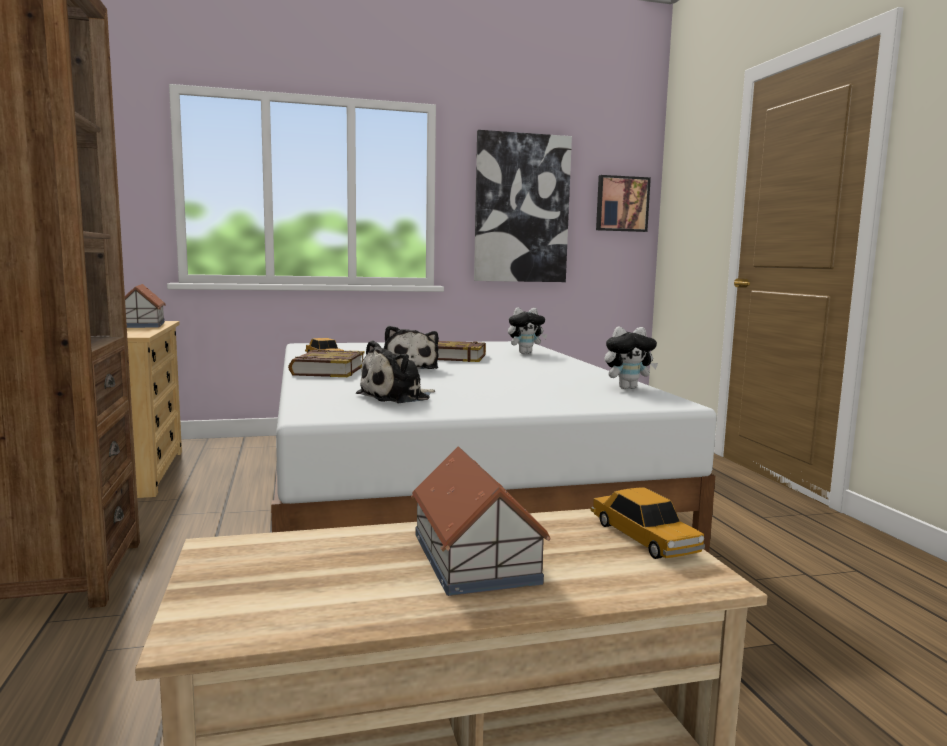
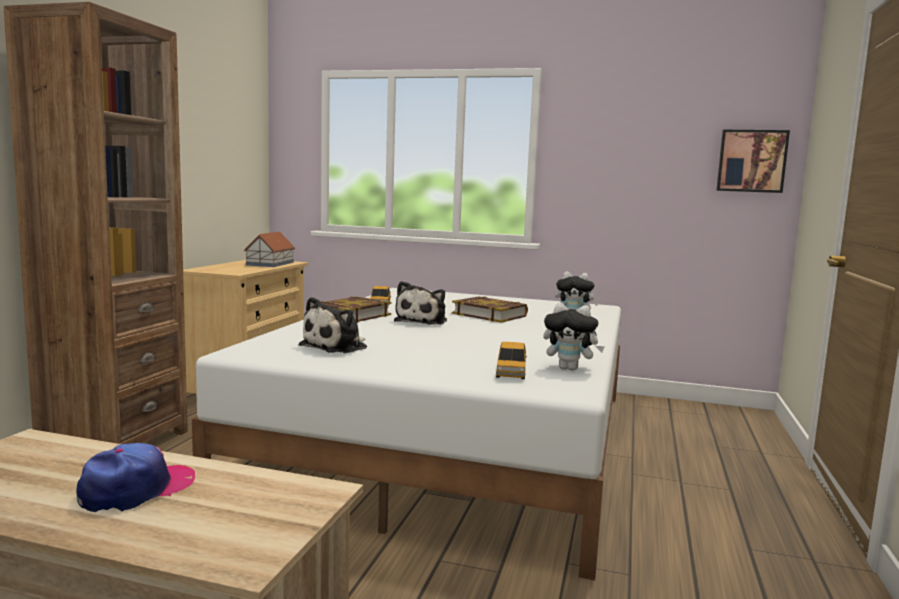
camera: 30 degrees right, 0 degrees up
plush toy [356,341,435,403] -> plush toy turned 45 degrees counterclockwise [299,297,367,353]
toy house [411,446,551,596] -> cap [76,443,195,512]
picture [474,130,572,282] -> none
toy car [590,487,705,559] -> toy car moved to [496,342,527,379]

